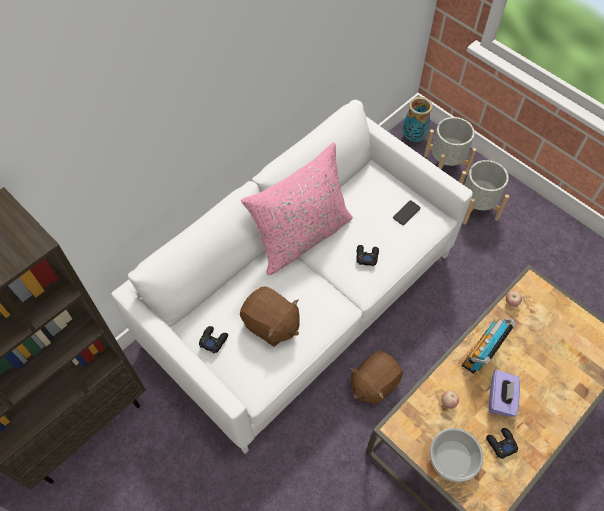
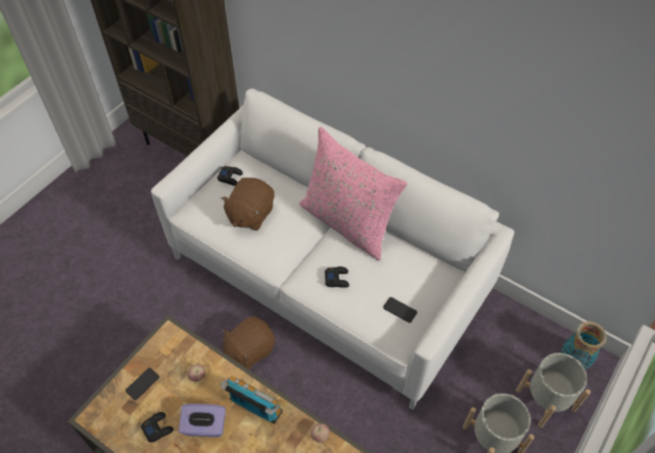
camera: 80 degrees right, 5 degrees down
brown plush toy [351,351,403,405] -> brown plush toy turned 75 degrees counterclockwise [223,316,275,369]
bowl [430,428,483,482] -> phone [125,368,159,400]

